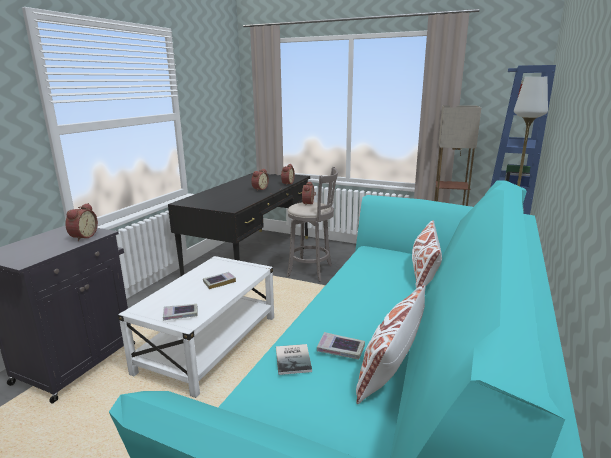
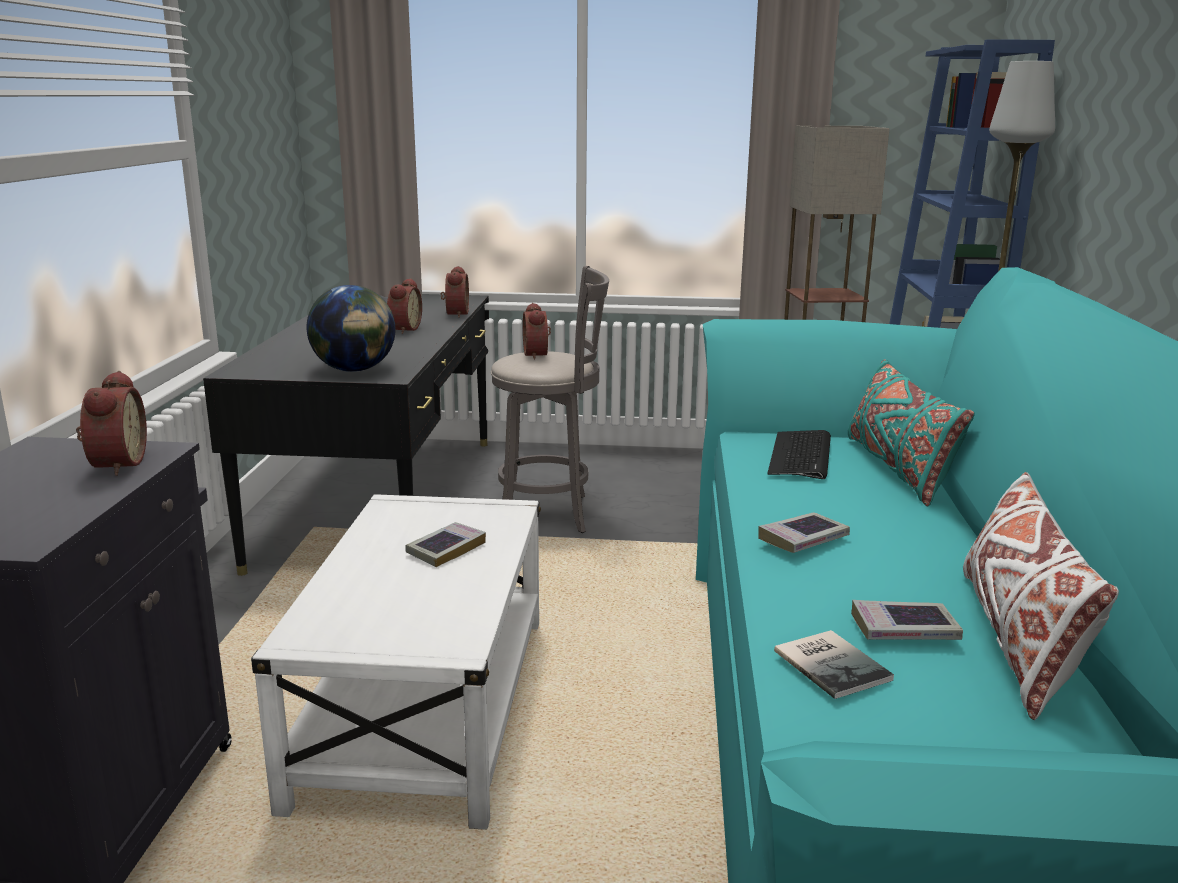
camera: 20 degrees left, 0 degrees up
book [163,304,198,320] -> book moved to [758,513,850,553]
white pillow [412,220,442,289] -> turquoise pillow [848,359,975,506]
none -> globe [306,285,395,372]
none -> keyboard [768,430,831,479]

